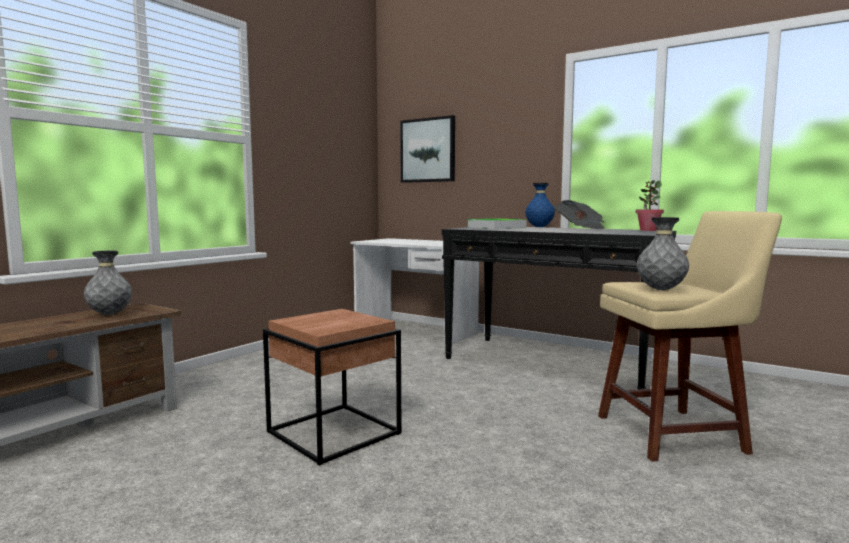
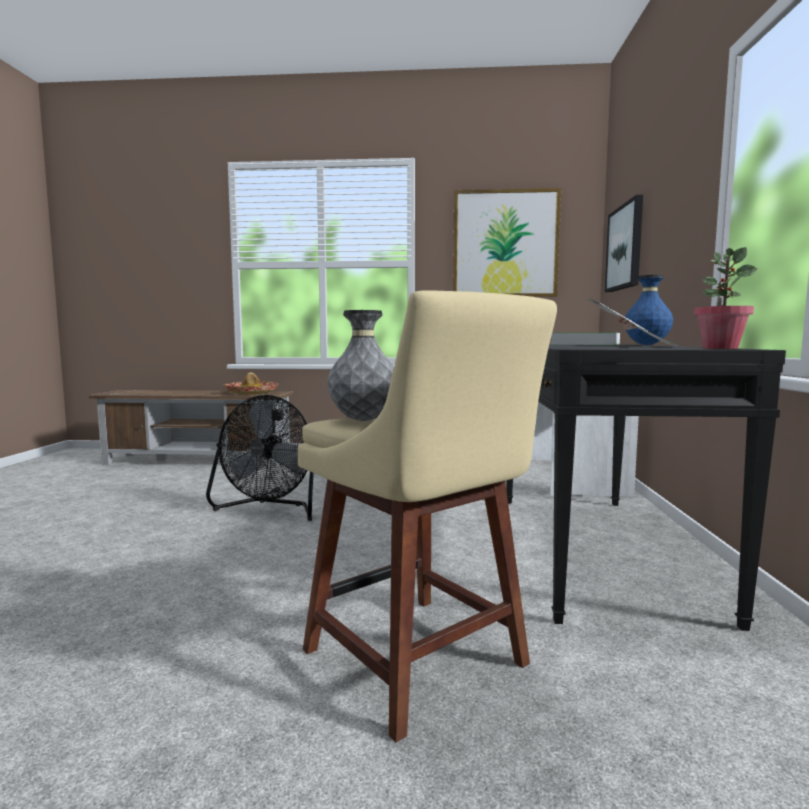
camera: 60 degrees right, 0 degrees up
grey vase [84,251,132,315] -> hat [223,372,278,395]
brown side table [263,309,402,466] -> black fan [206,395,314,521]
none -> picture [453,188,561,297]

